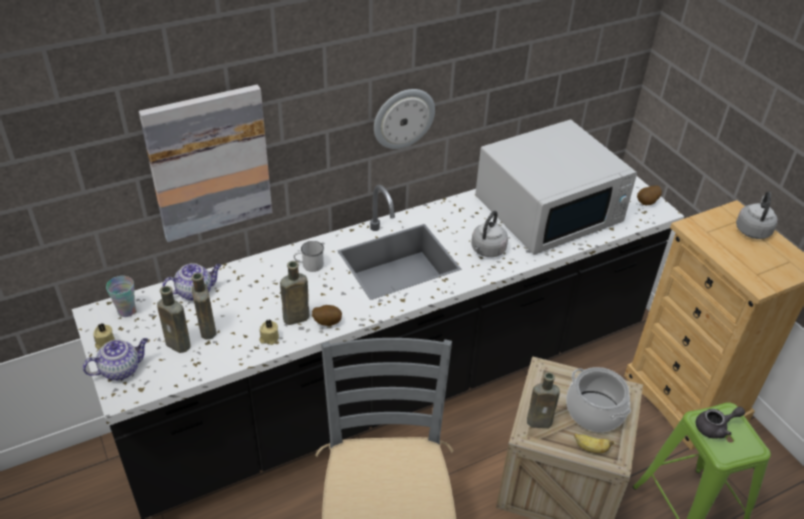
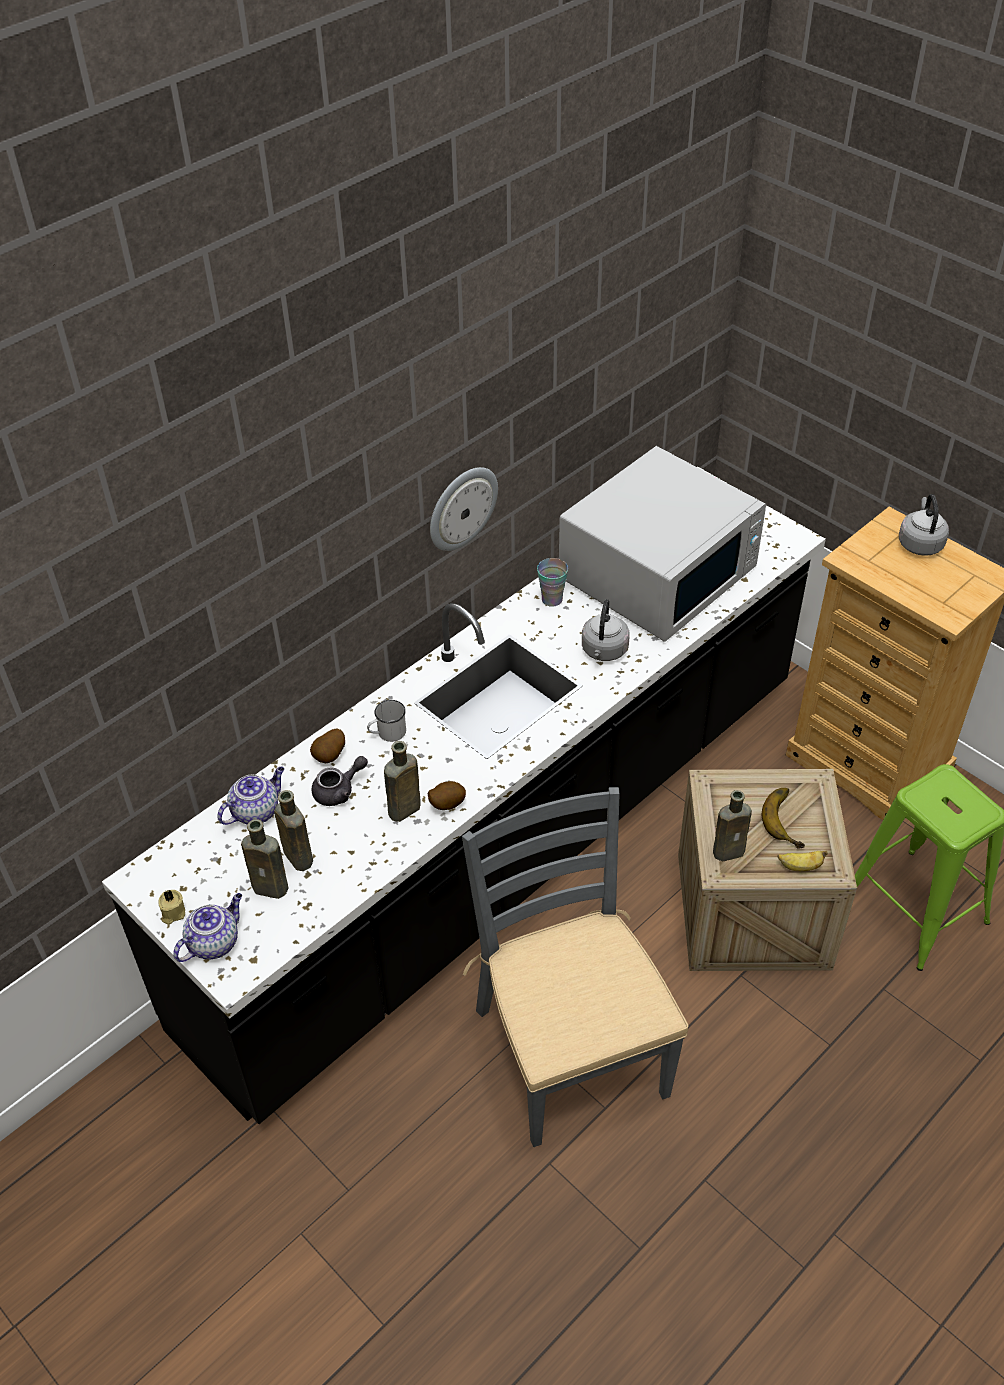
camera: 15 degrees left, 5 degrees up
cup [106,276,136,317] -> cup moved to [537,558,568,607]
picture [139,85,272,242] -> none
beige candle [259,319,279,345] -> none
cooking pot [566,367,631,432] -> banana [762,788,805,849]
potato [637,186,662,205] -> potato moved to [310,728,345,763]
grey teapot [696,407,745,439] -> grey teapot moved to [311,756,368,806]

